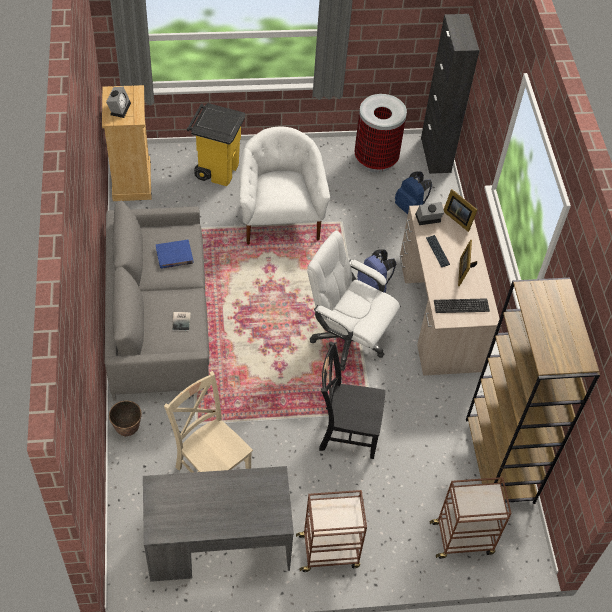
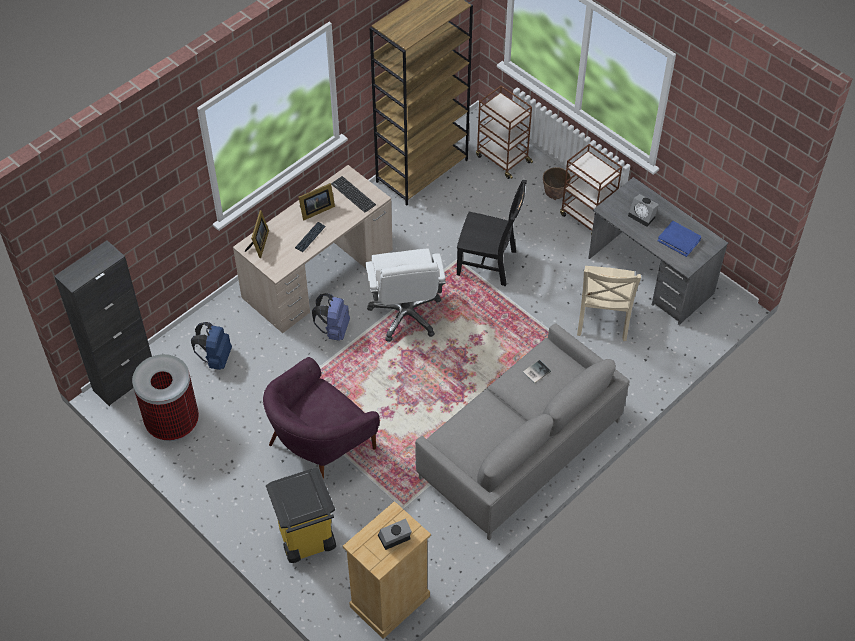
camera: 125 degrees left, 0 degrees up
planter [109,401,142,437] -> planter moved to [543,167,571,200]
blue book [156,240,193,269] -> blue book moved to [658,221,701,257]
white armchair [239,127,330,245] -> purple armchair [263,357,379,479]
black chair [319,341,385,459] -> black chair turned 45 degrees counterclockwise [457,180,527,286]
alarm clock [415,202,444,225] -> alarm clock moved to [628,194,659,227]

